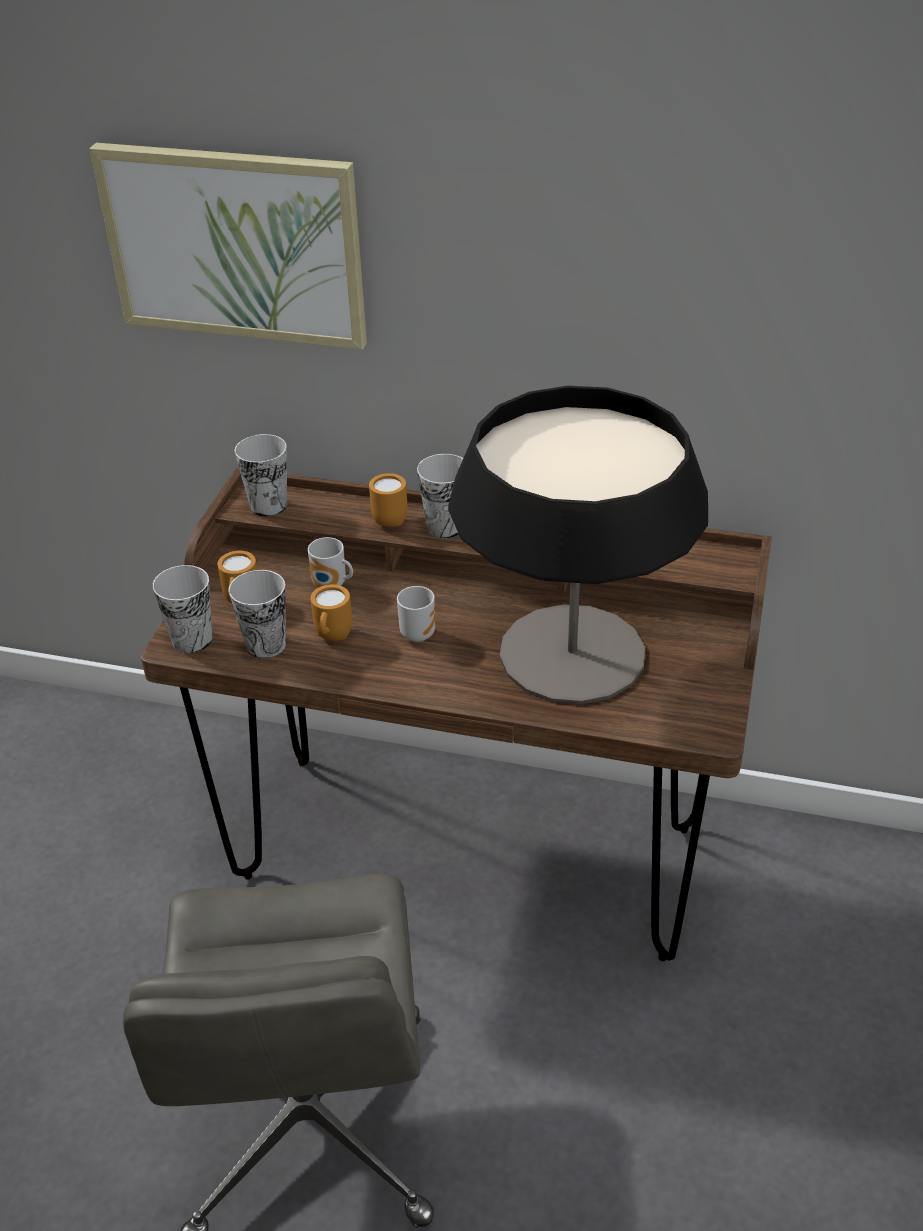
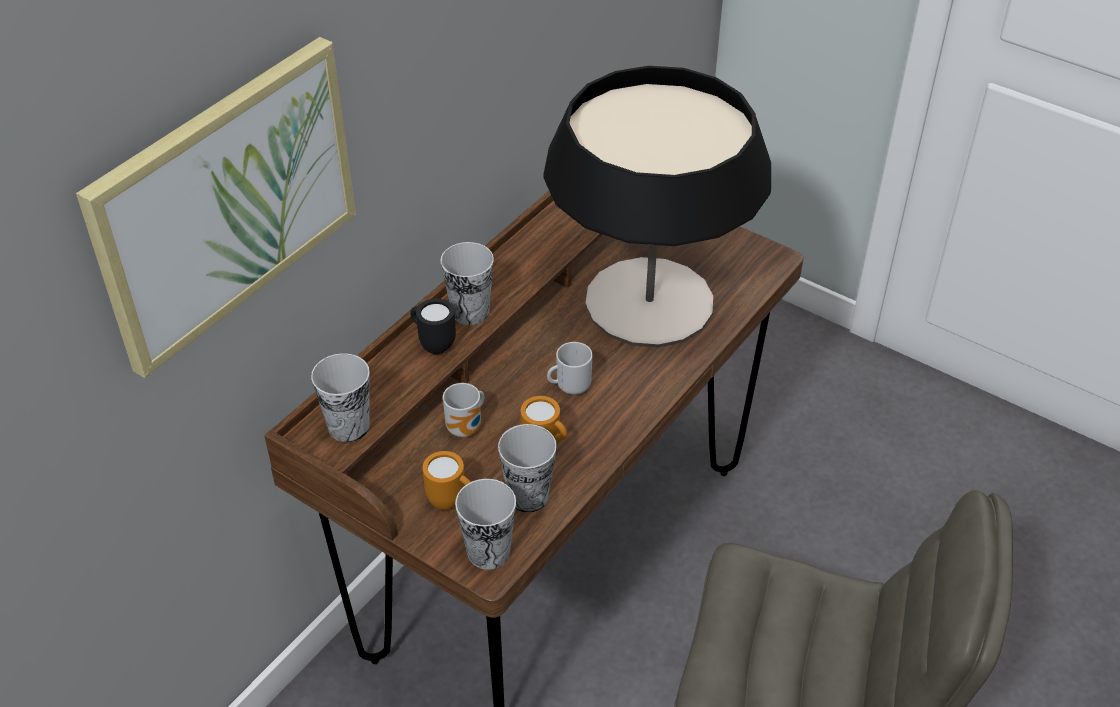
camera: 70 degrees left, 5 degrees up
orange mug [369,473,408,527] -> black mug [410,298,456,354]

